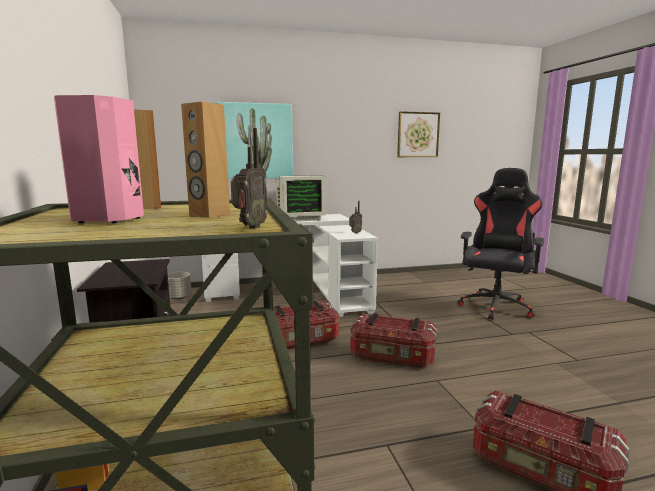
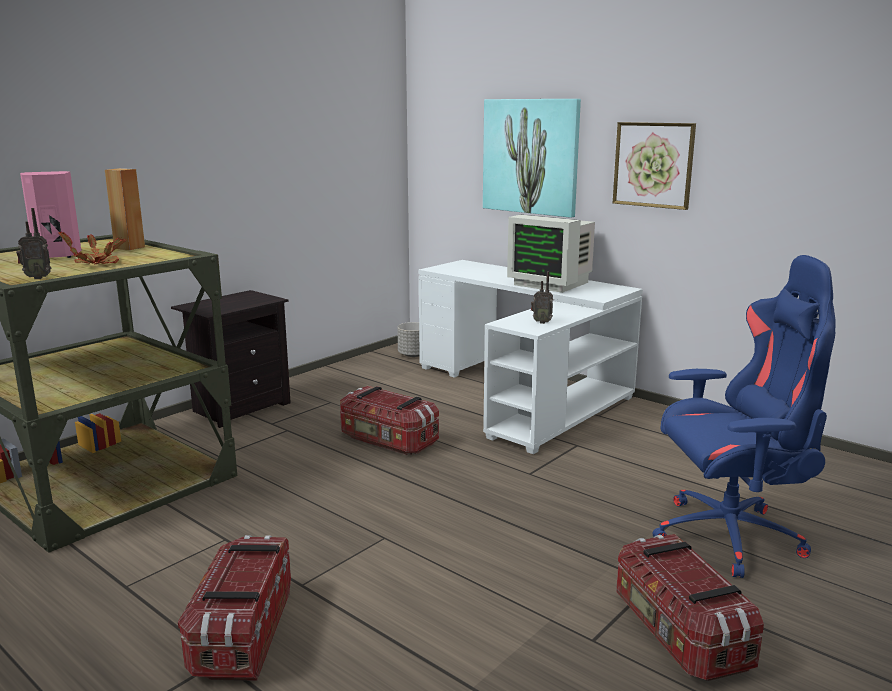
camera: 55 degrees right, 5 degrees up
brown speaker [181,102,230,218] -> potted plant [58,232,126,264]
storage box [350,313,438,368] -> storage box moved to [616,534,764,681]
picture [397,111,440,157] -> picture moved to [613,122,696,210]
black office chair [458,168,544,320] -> blue office chair [652,255,836,578]

